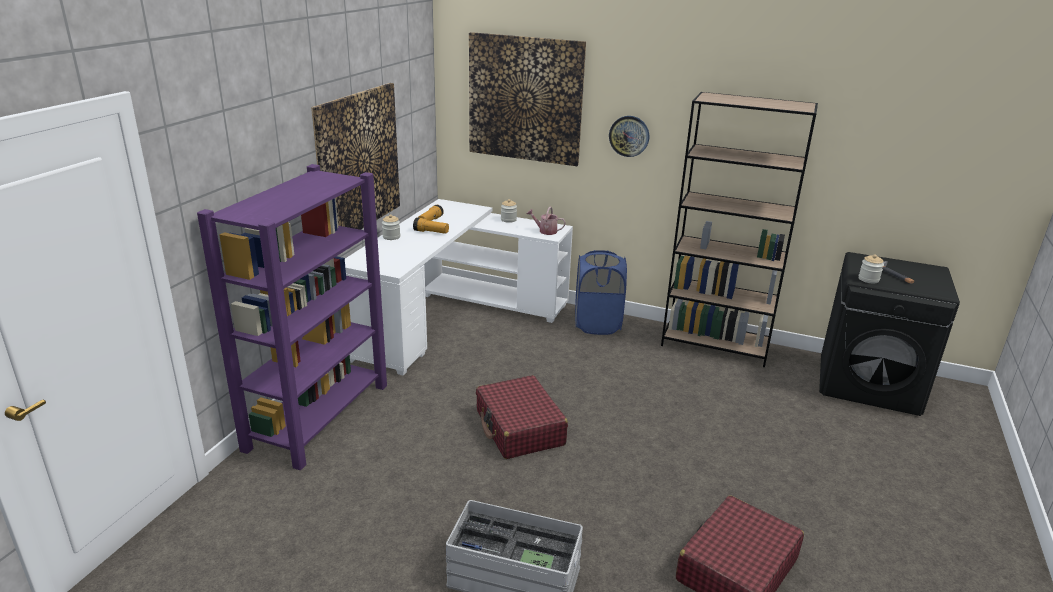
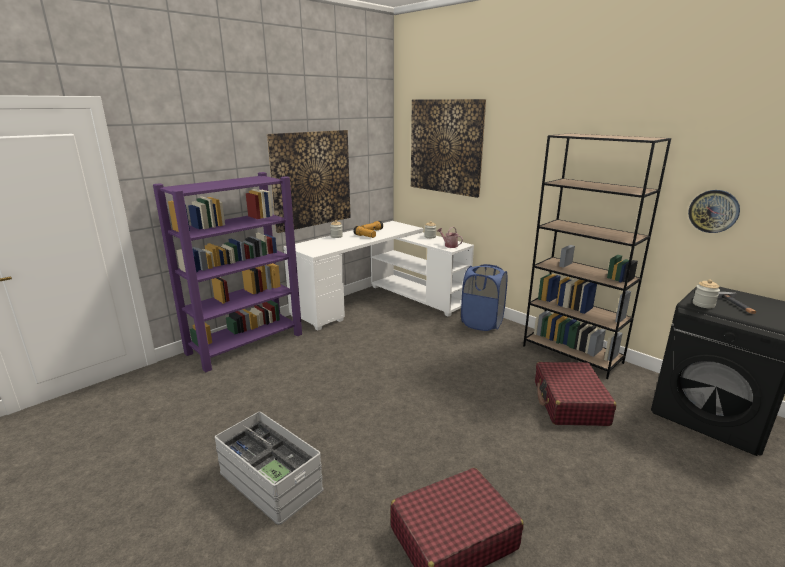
camera: 25 degrees right, 5 degrees down
red suitcase [476,375,568,459] -> red suitcase moved to [535,362,616,426]
wall clock [609,116,649,157] -> wall clock moved to [688,190,740,233]

